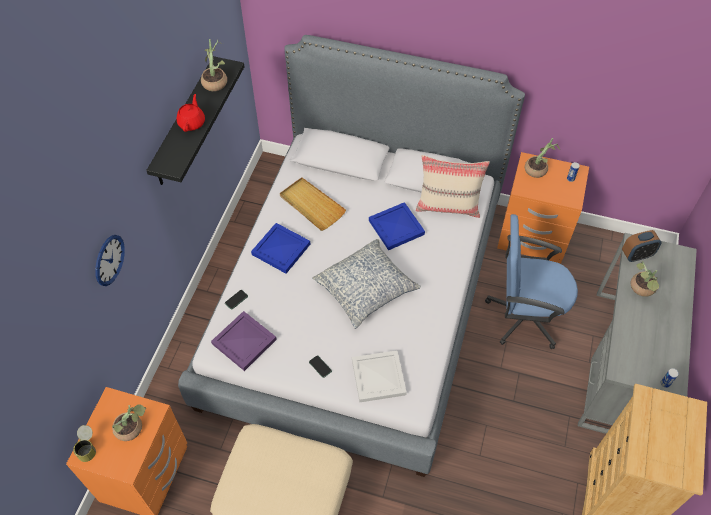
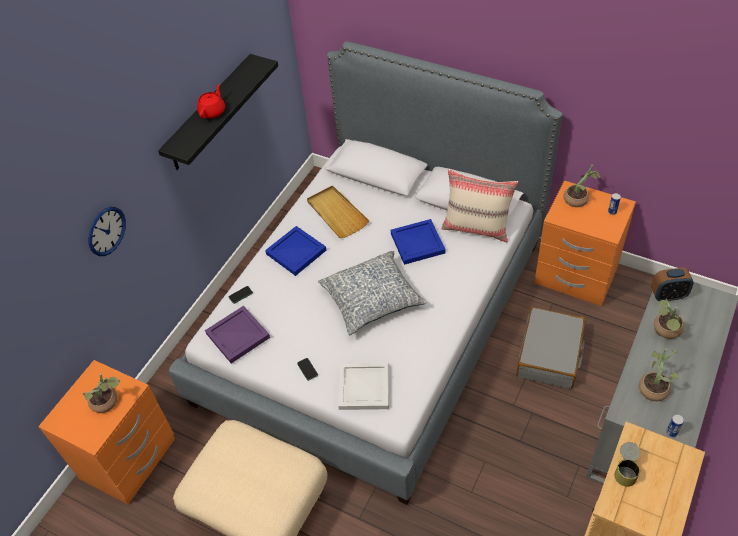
camera: 15 degrees right, 5 degrees down
can [73,425,96,462] -> can moved to [614,442,640,487]
potted plant [201,39,227,91] -> potted plant moved to [639,349,679,401]
blue office chair [485,214,578,349] -> grey suitcase [517,307,585,389]

